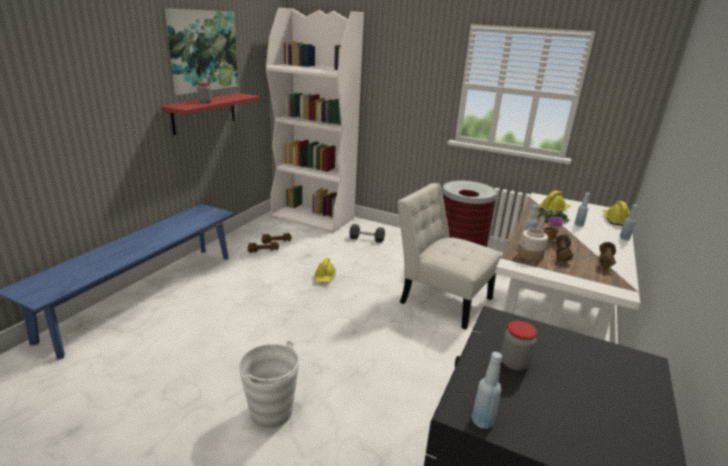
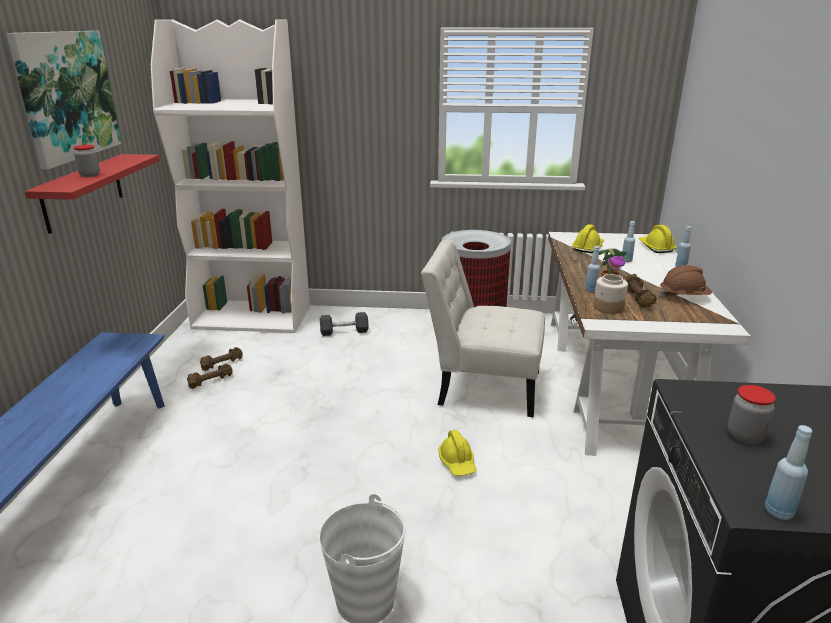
camera: 20 degrees left, 0 degrees up
yellow hard hat [315,258,336,283] -> yellow hard hat moved to [438,430,476,476]
brown dumbbell [599,242,616,269] -> brown hard hat [659,265,712,297]

